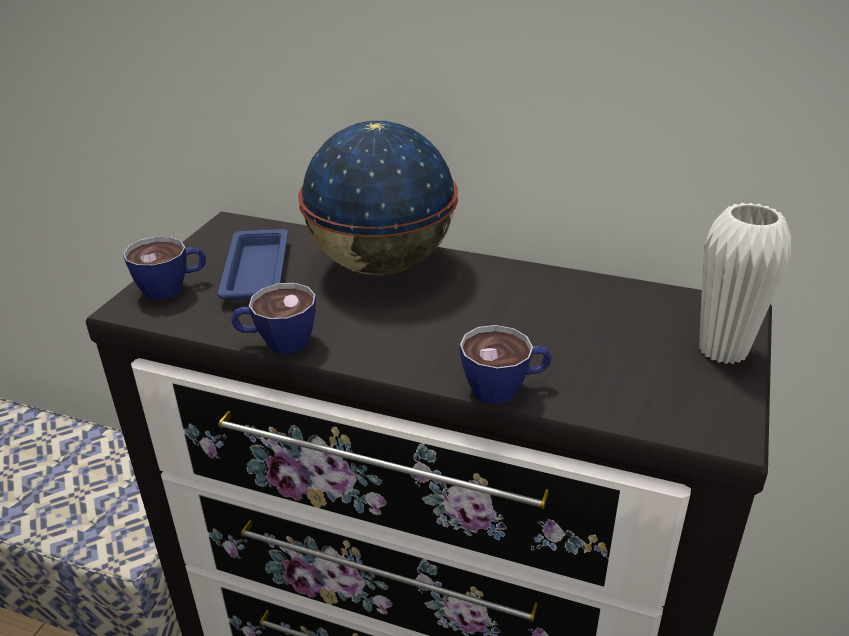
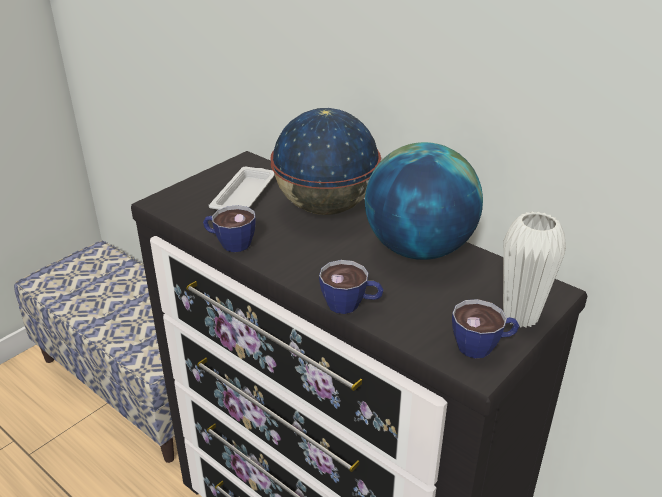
camera: 20 degrees right, 0 degrees up
cup [123,236,206,300] -> cup moved to [452,299,519,358]
blue tray [217,229,288,301] -> white tray [209,167,275,210]
none -> globe [365,142,483,260]

